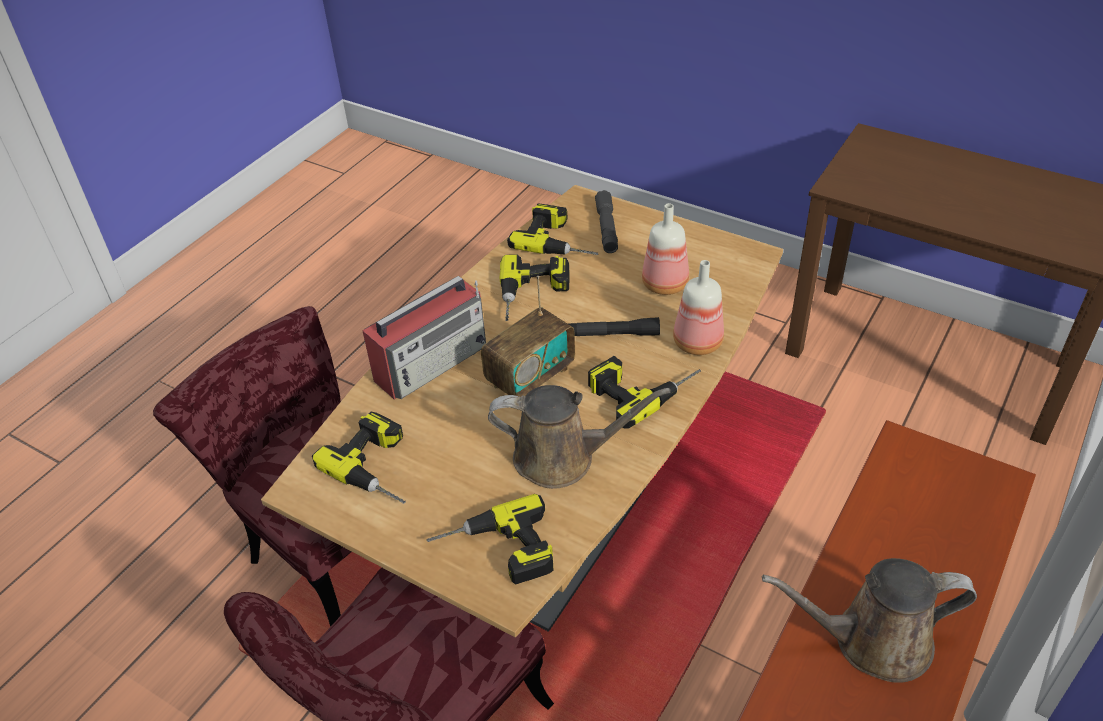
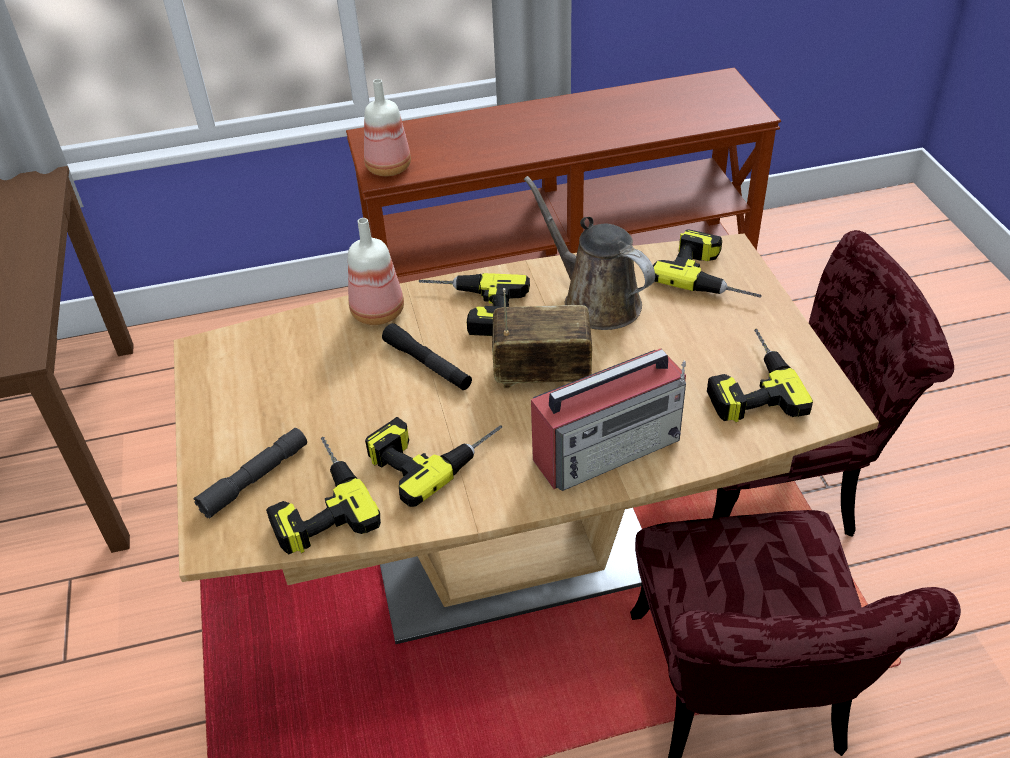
camera: 135 degrees left, 0 degrees up
radio [362,276,486,399] -> radio turned 150 degrees clockwise [531,348,686,491]
bottle [642,203,689,295] -> bottle moved to [364,79,411,176]
brown watering can [762,558,977,683] -> none

